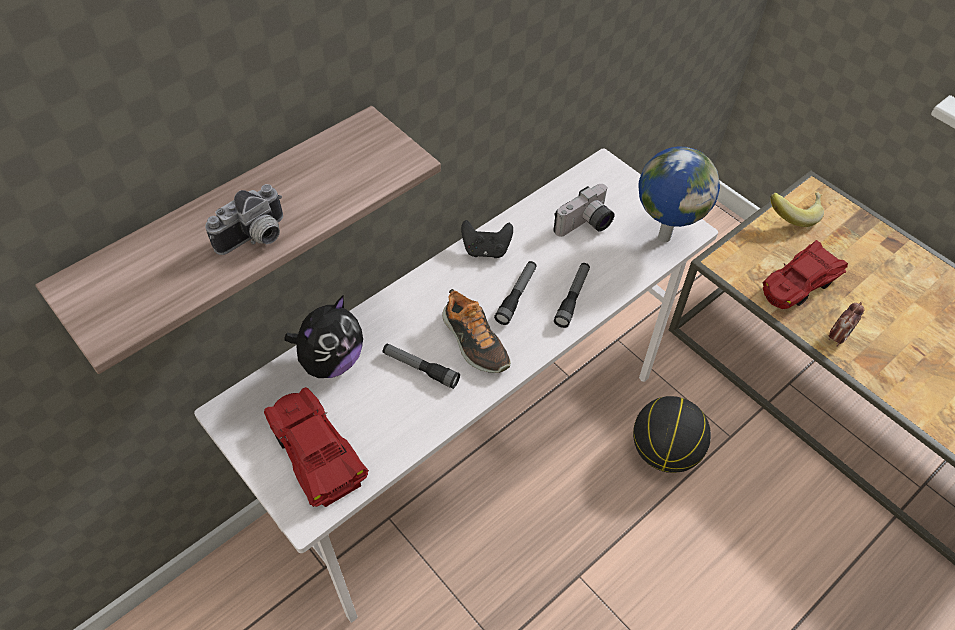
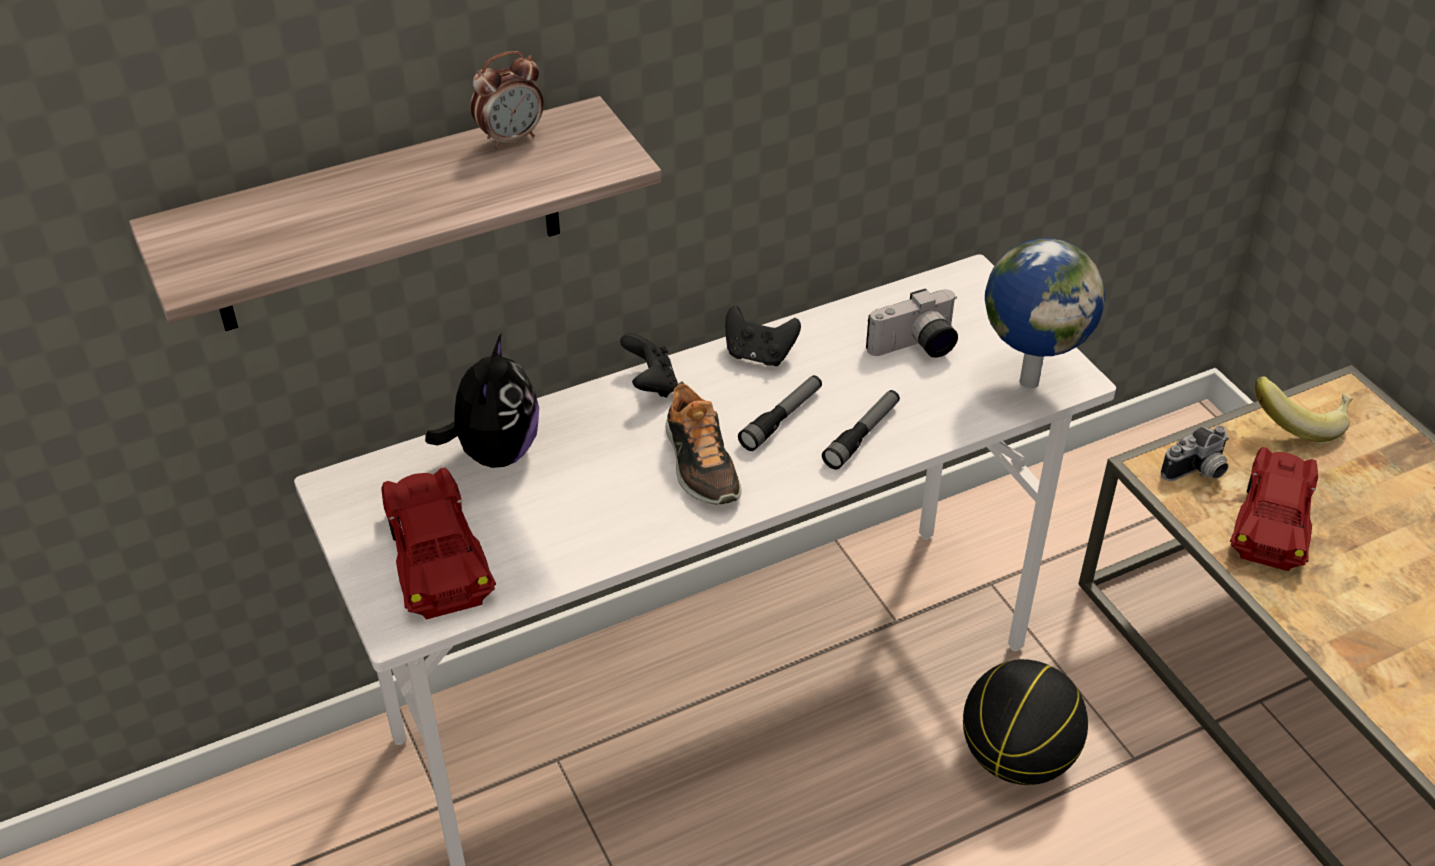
camera: 15 degrees right, 10 degrees down
camera [205,184,283,255] -> camera moved to [1161,426,1229,481]
plush toy [285,295,363,378] -> plush toy turned 45 degrees counterclockwise [425,334,539,468]
flashlight [383,344,460,389] -> none
red toy car [763,240,848,309] -> red toy car turned 135 degrees clockwise [1230,447,1318,571]
alarm clock [828,302,864,347] -> alarm clock moved to [470,51,544,150]
none -> black game controller [620,333,678,398]

